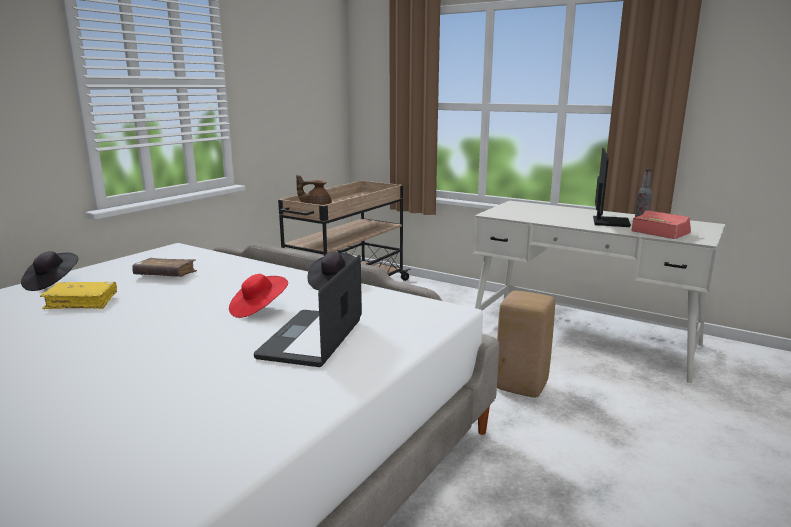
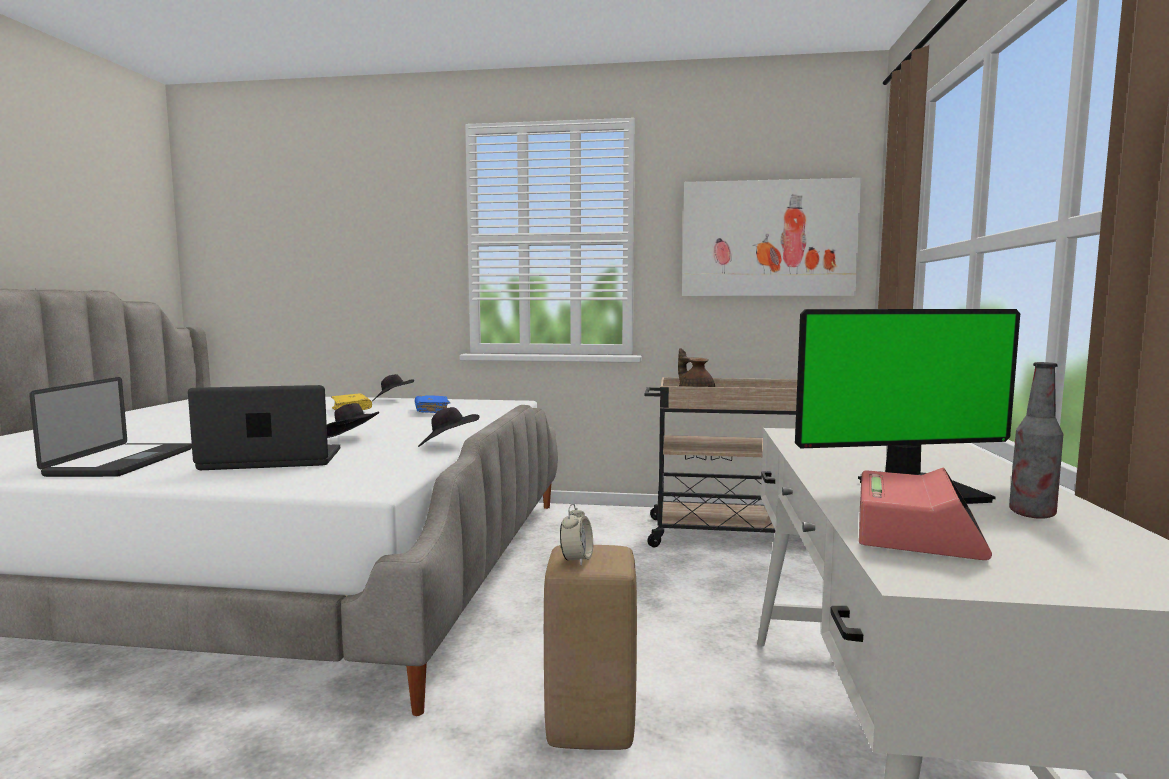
camera: 65 degrees right, 10 degrees down
brown book [132,258,197,277] -> blue book [415,396,450,413]
red hat [229,274,288,318] -> black hat [327,403,379,438]
none -> laptop [29,377,192,477]
none -> alarm clock [560,503,593,565]
none -> picture [682,178,861,296]

